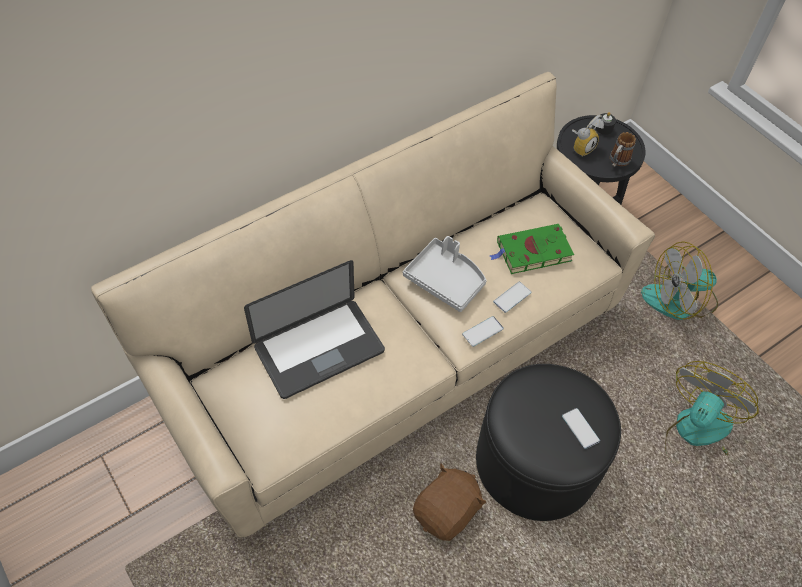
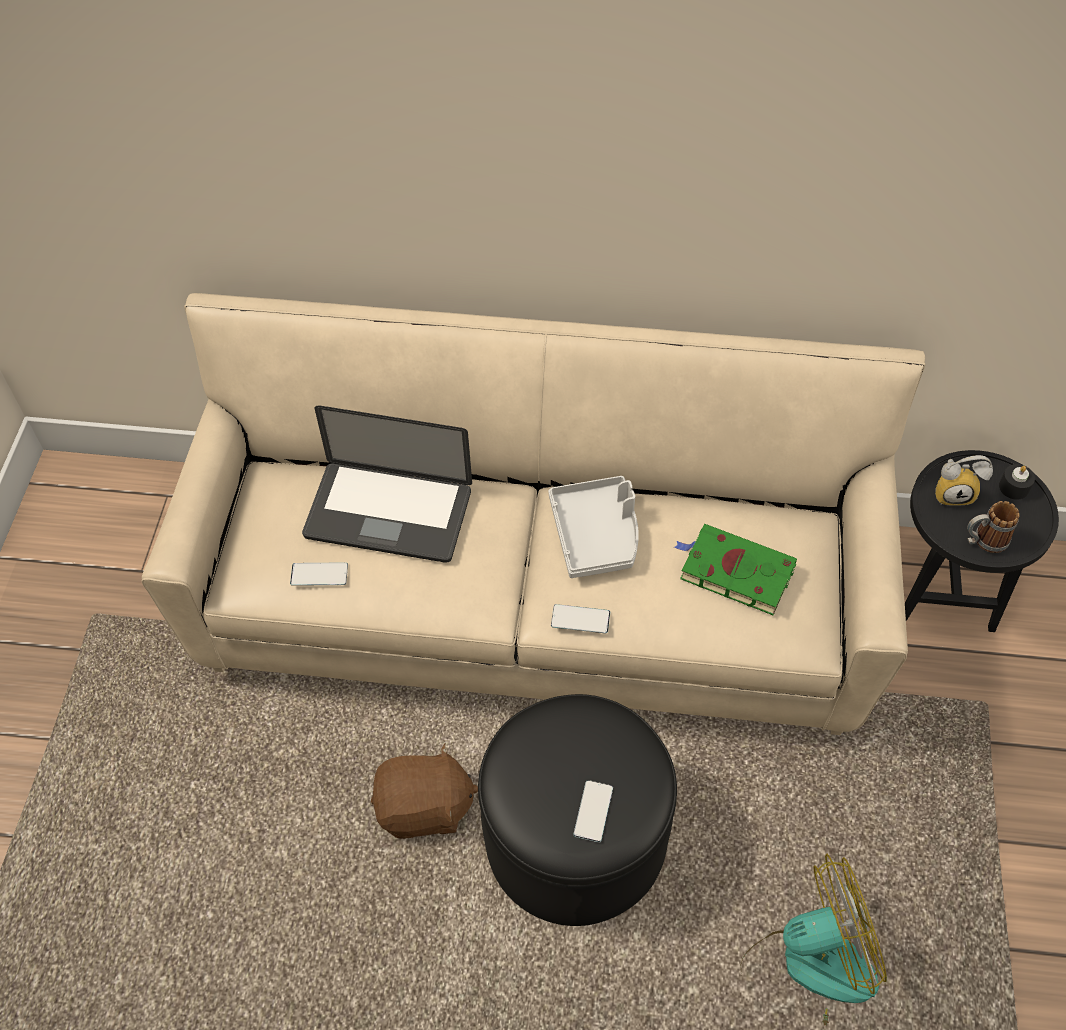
camera: 45 degrees right, 0 degrees up
phone [493,282,531,313] -> phone moved to [290,562,348,586]
fan [641,241,718,320] -> none

